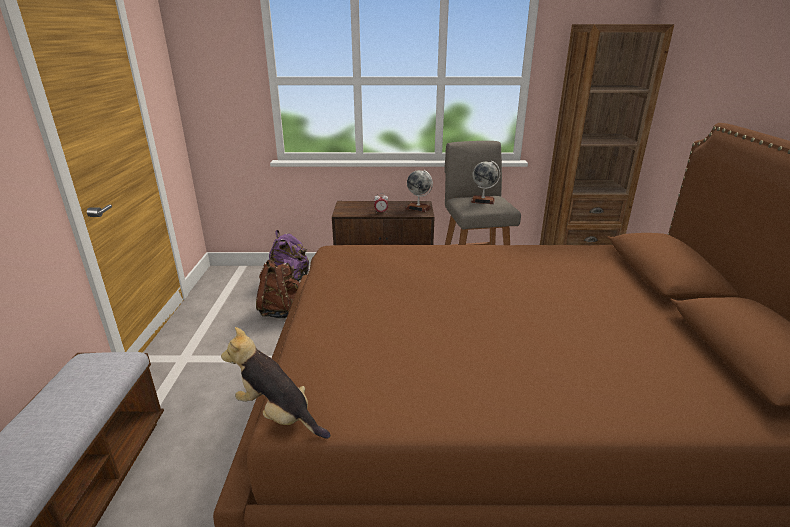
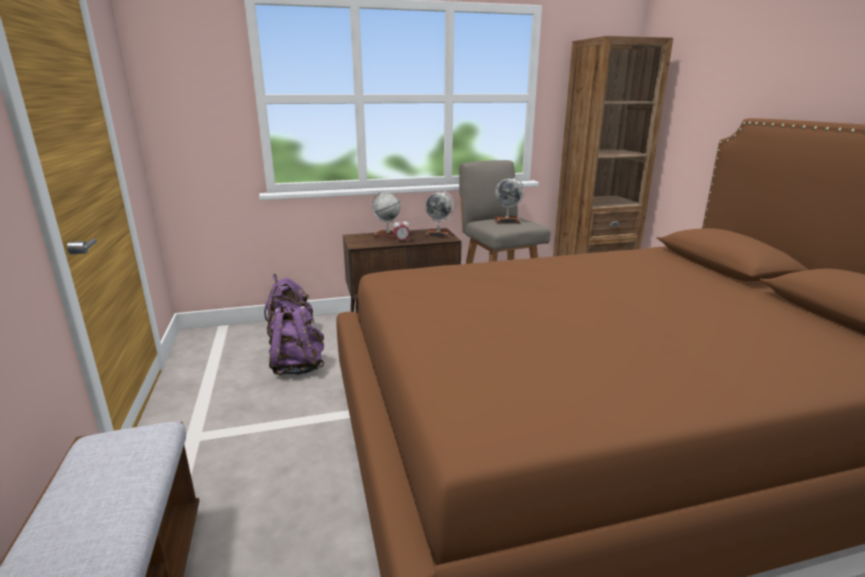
camera: 15 degrees left, 5 degrees down
plush toy [221,327,331,439] -> none
brown backpack [256,260,300,319] -> purple backpack [269,304,324,375]
none -> globe [372,192,401,239]

